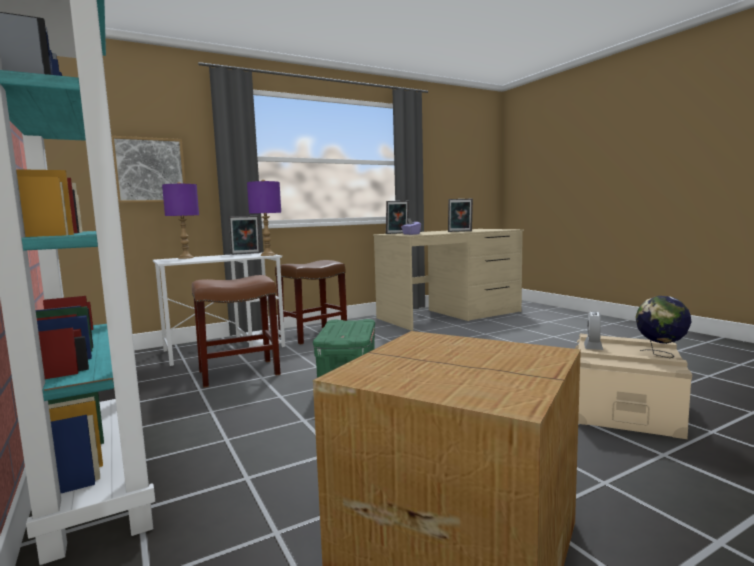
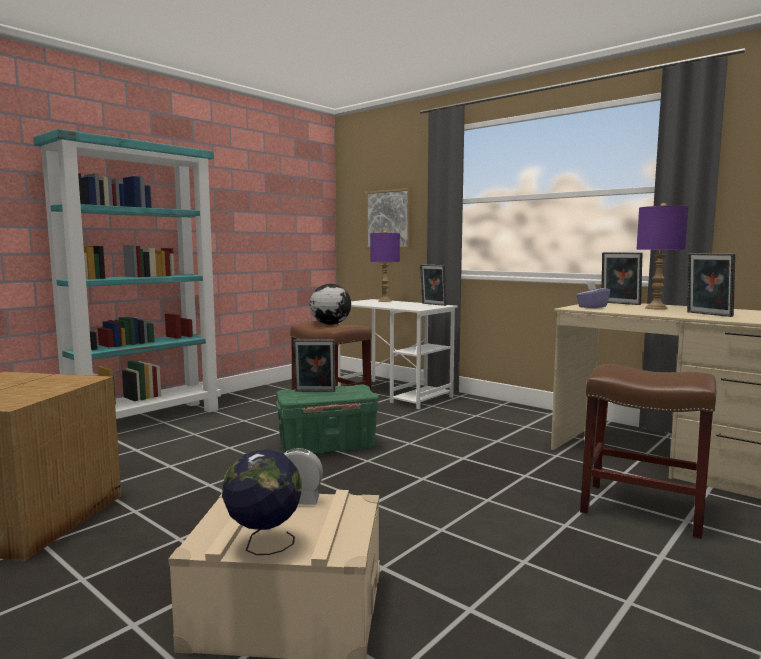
camera: 70 degrees right, 0 degrees up
purple table lamp [247,179,281,256] -> purple table lamp moved to [636,203,688,310]
brown stool [275,260,347,345] -> brown stool moved to [580,364,716,539]
none -> picture frame [293,339,335,392]
none -> globe [309,284,351,325]

